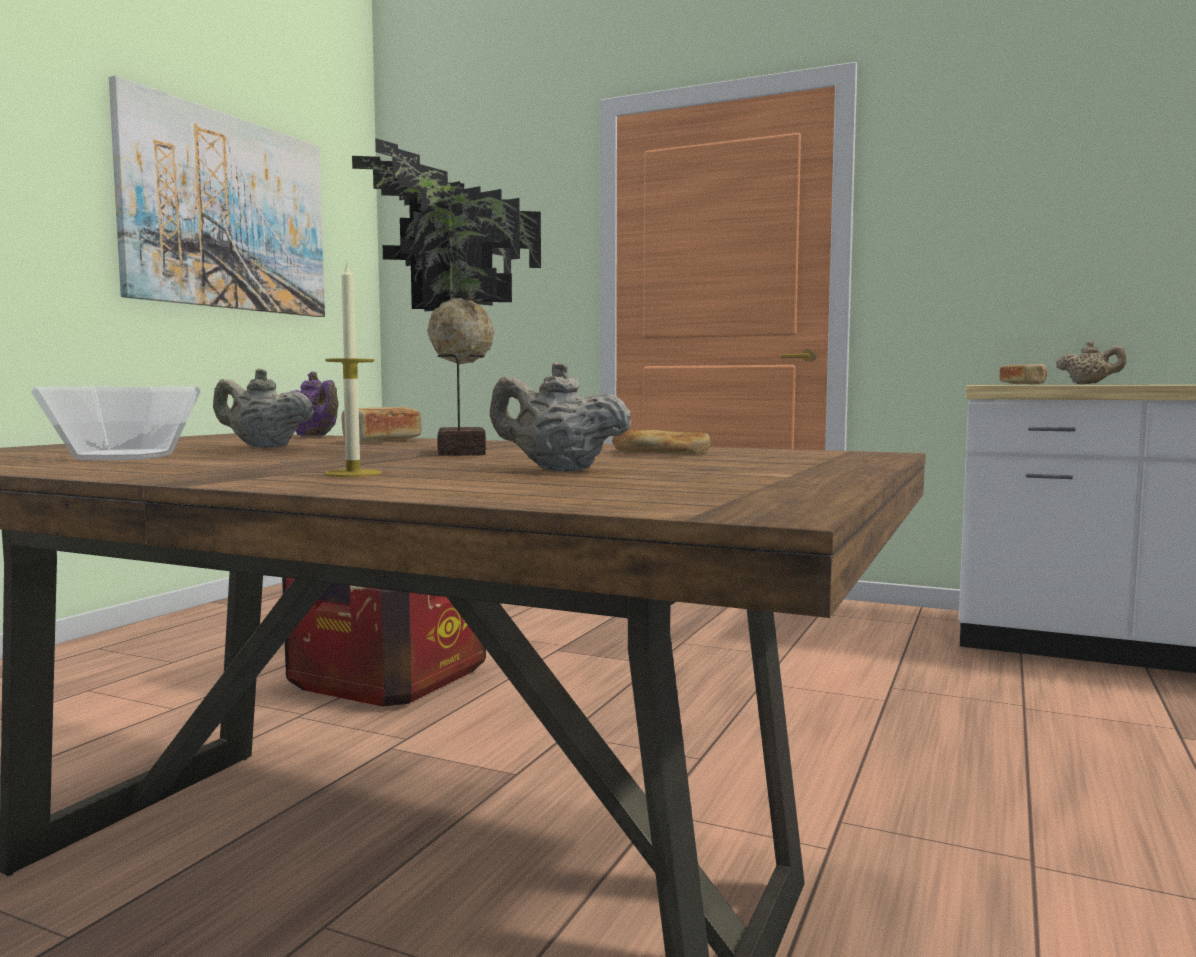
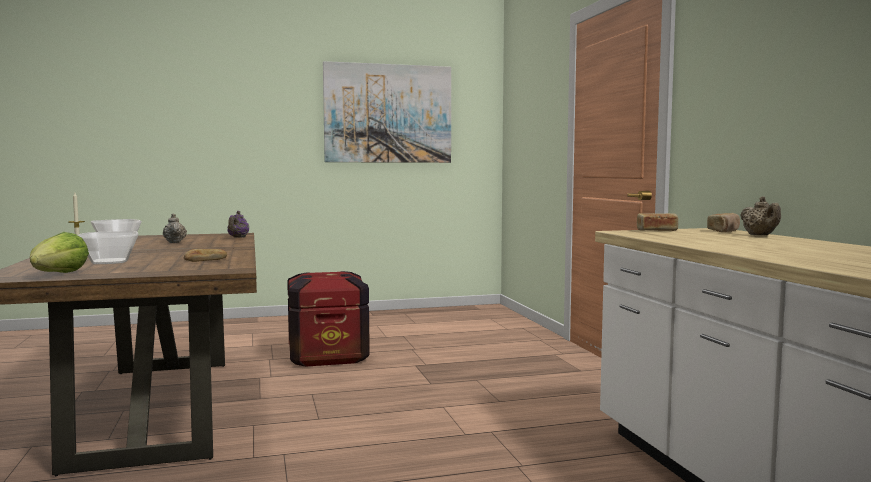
camera: 50 degrees right, 0 degrees up
bread [341,407,422,441] -> bread moved to [637,213,678,231]
potted plant [352,138,541,456] -> none
beige teapot [490,362,632,472] -> bowl [78,231,138,264]
none -> lettuce [30,232,89,273]

